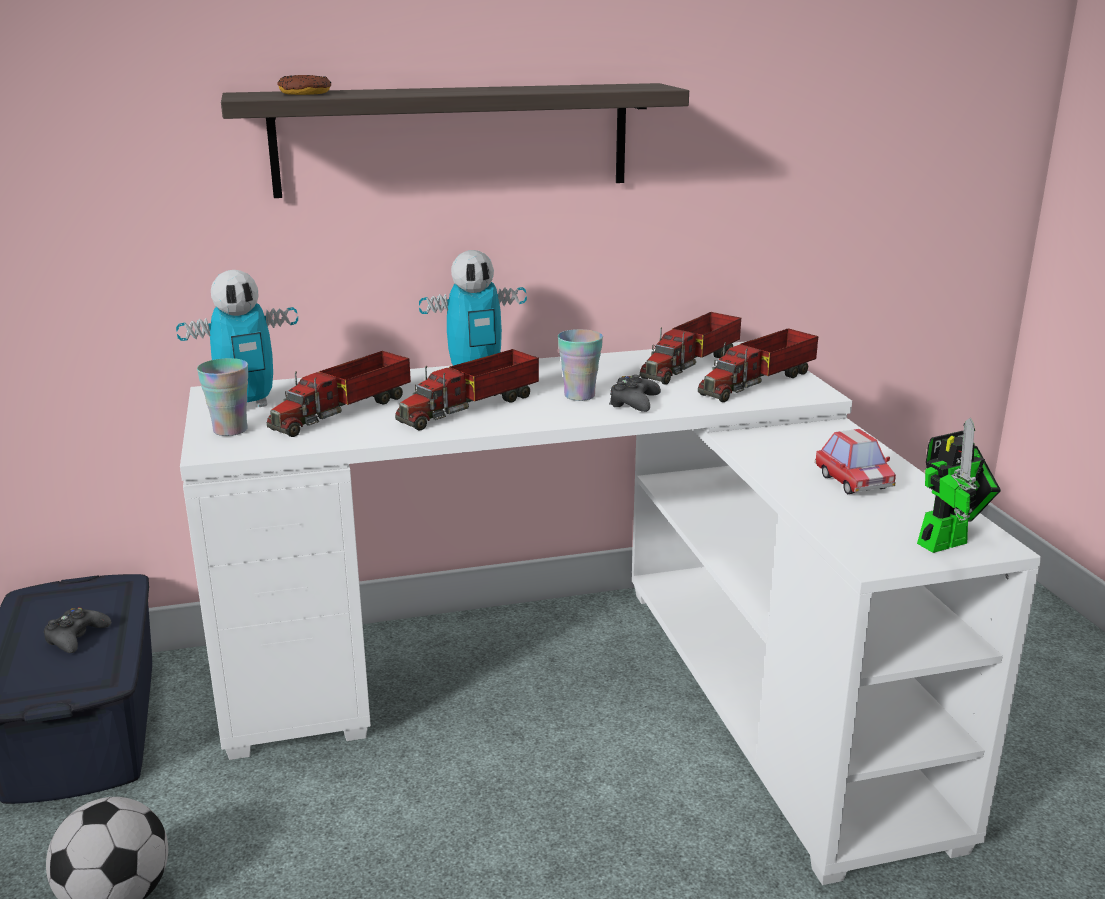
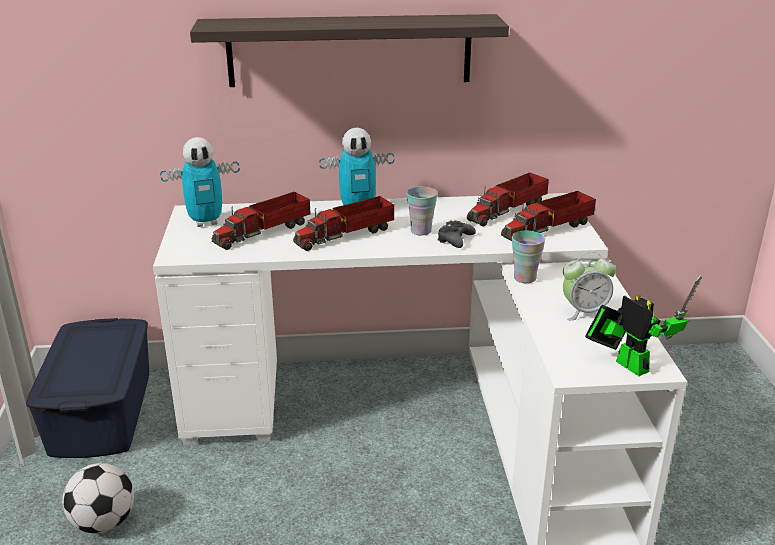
camera: 10 degrees right, 5 degrees up
black game controller [44,608,112,653] -> none
cup [197,358,248,436] -> cup moved to [512,231,545,283]
donut [277,75,331,95] -> none
toy car [815,429,896,494] -> alarm clock [563,252,616,320]
toy robot [917,418,1001,553] -> toy robot turned 105 degrees counterclockwise [585,275,701,376]

